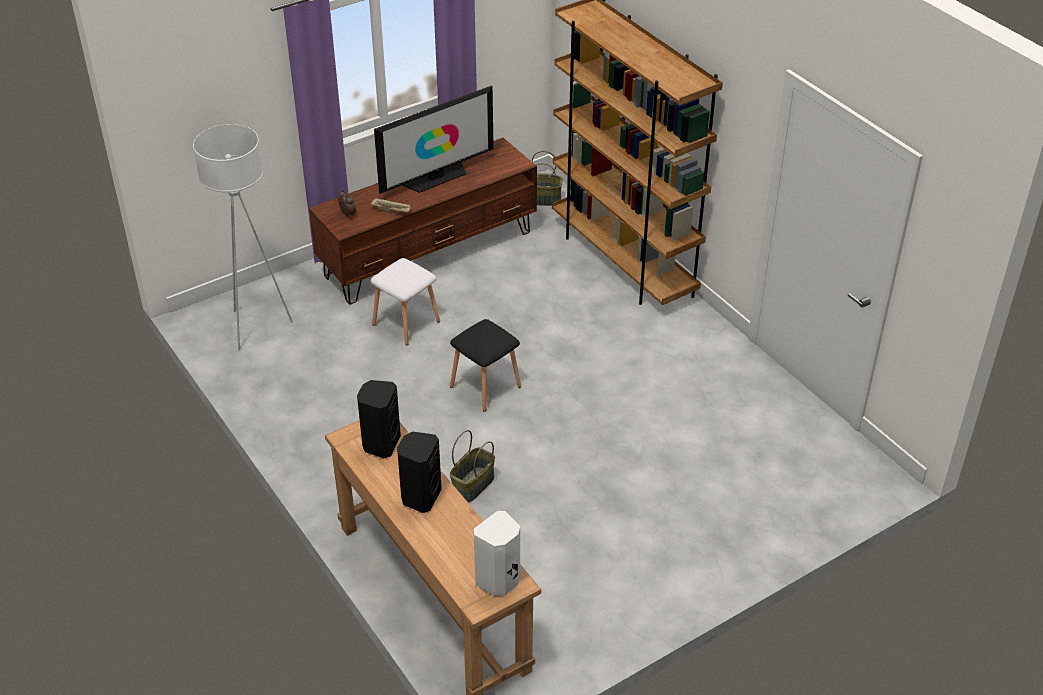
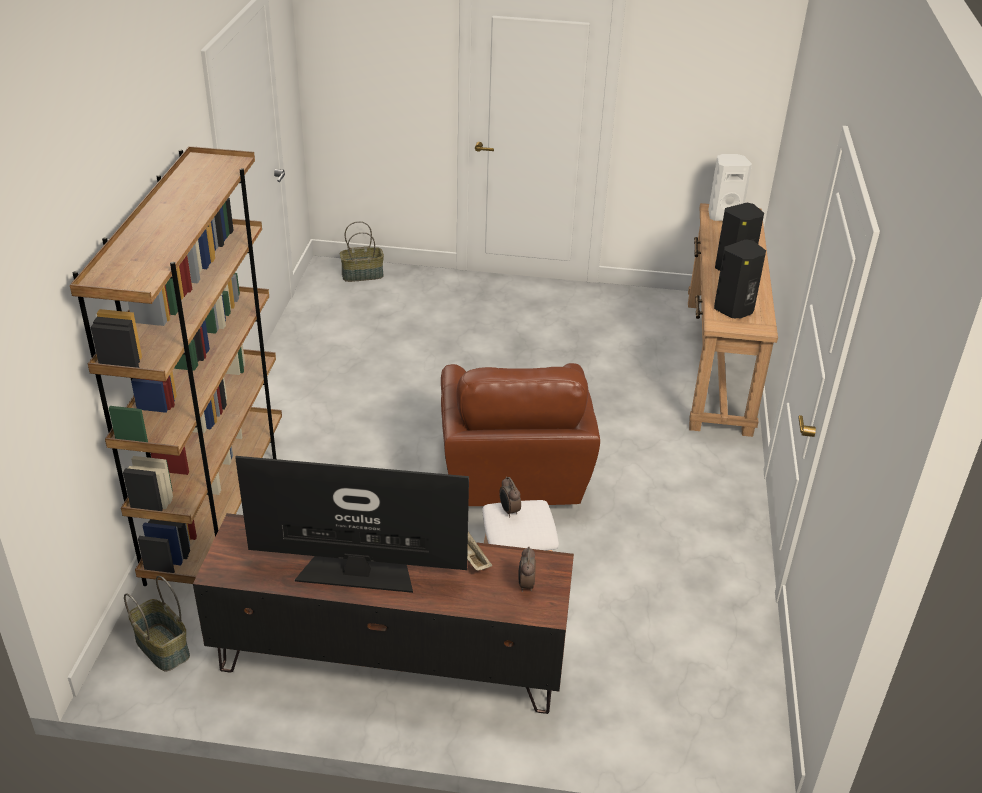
camera: 140 degrees left, 5 degrees down
white floor lamp [193,124,293,350] -> none
black stool [450,319,521,412] -> brown armchair [441,363,600,506]
basket [450,430,495,503] -> basket moved to [340,221,384,282]
none -> alarm clock [499,476,521,517]

